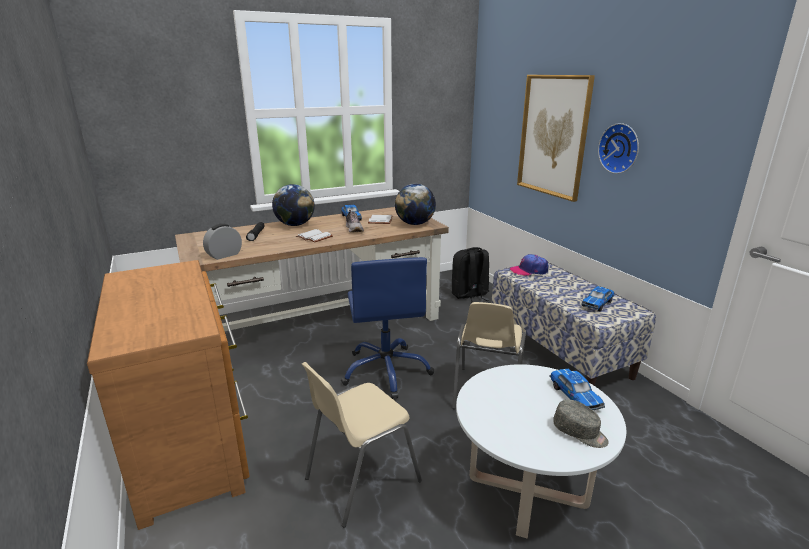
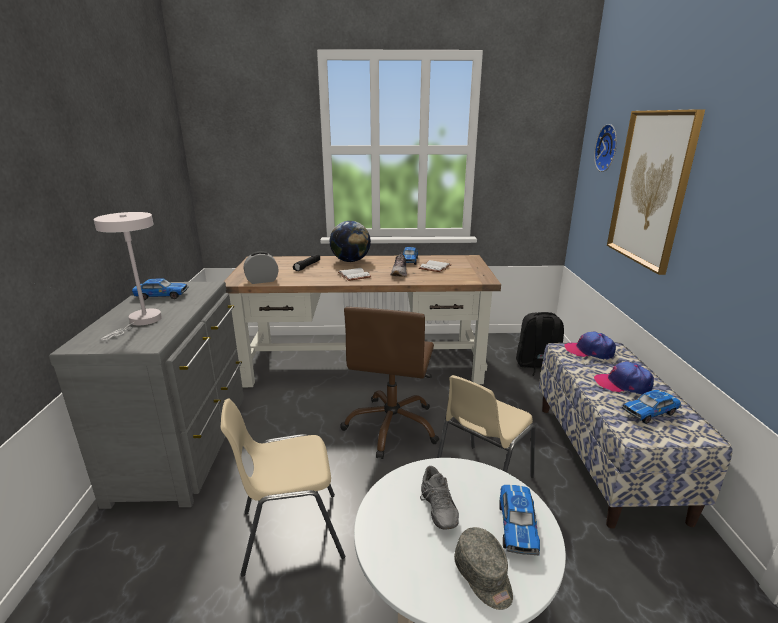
camera: 25 degrees right, 0 degrees up
brown dresser [87,260,250,530] -> grey dresser [49,282,244,509]
blue office chair [341,257,434,399] -> brown office chair [341,307,439,459]
globe [395,184,436,225] -> none
wall clock [598,123,639,174] -> wall clock moved to [594,124,617,172]
none -> white table lamp [94,212,162,340]
none -> toy car [131,279,189,300]
none -> grey shoe [420,466,459,529]
none -> cap [594,361,654,395]

